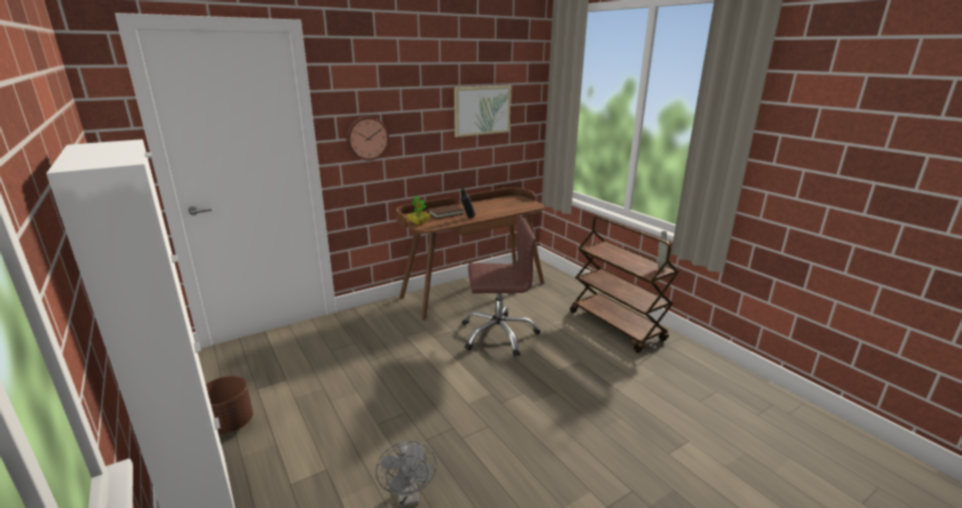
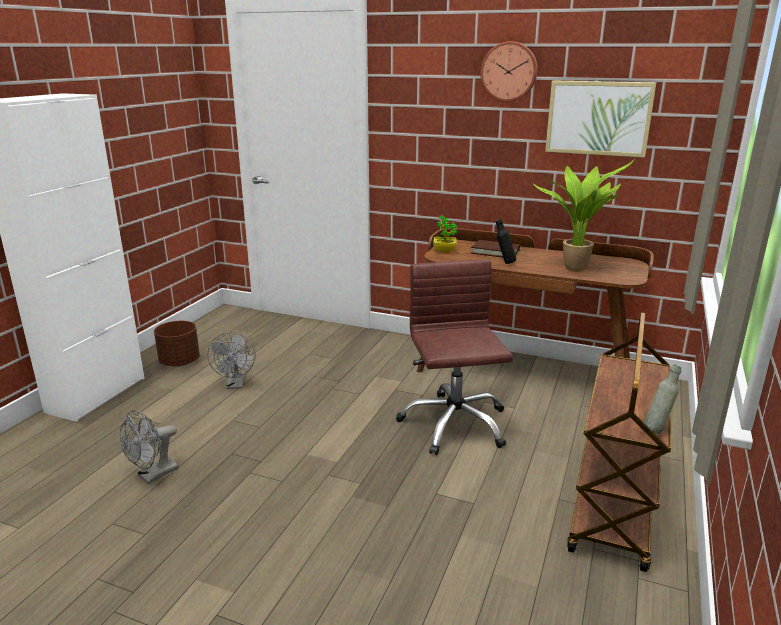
camera: 55 degrees right, 0 degrees up
wall clock [346,116,389,160] -> wall clock moved to [480,41,538,102]
brown office chair [462,218,540,357] -> brown office chair turned 150 degrees counterclockwise [396,260,513,455]
none -> grey fan [207,332,256,389]
none -> potted plant [533,159,635,272]

